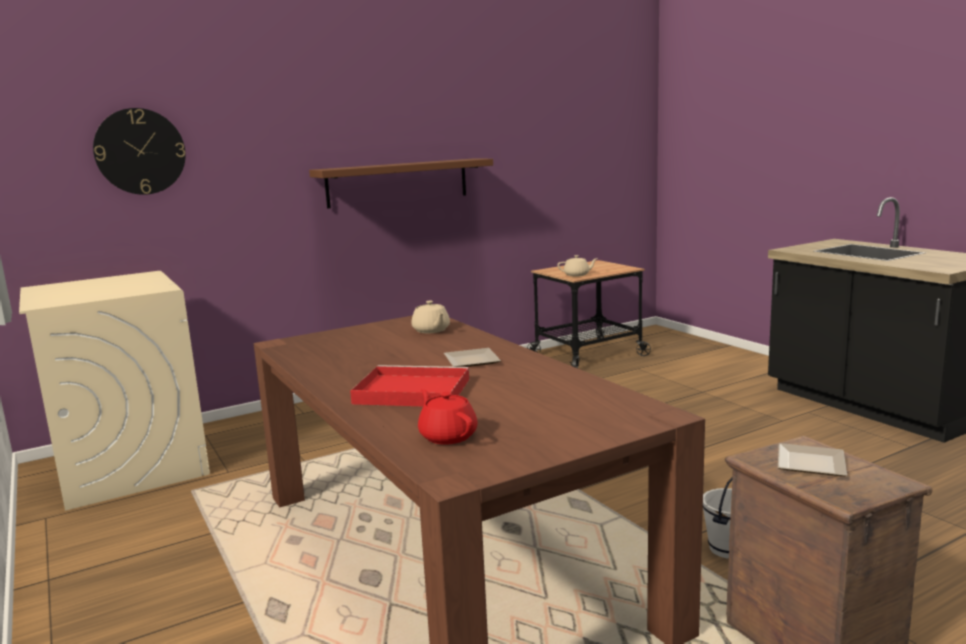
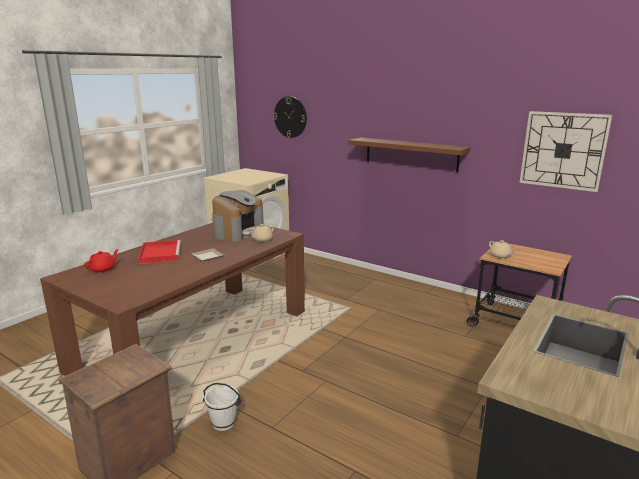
camera: 65 degrees right, 5 degrees up
plate [778,443,847,476] -> none
none -> coffee machine [212,190,264,242]
none -> wall clock [519,111,613,192]

